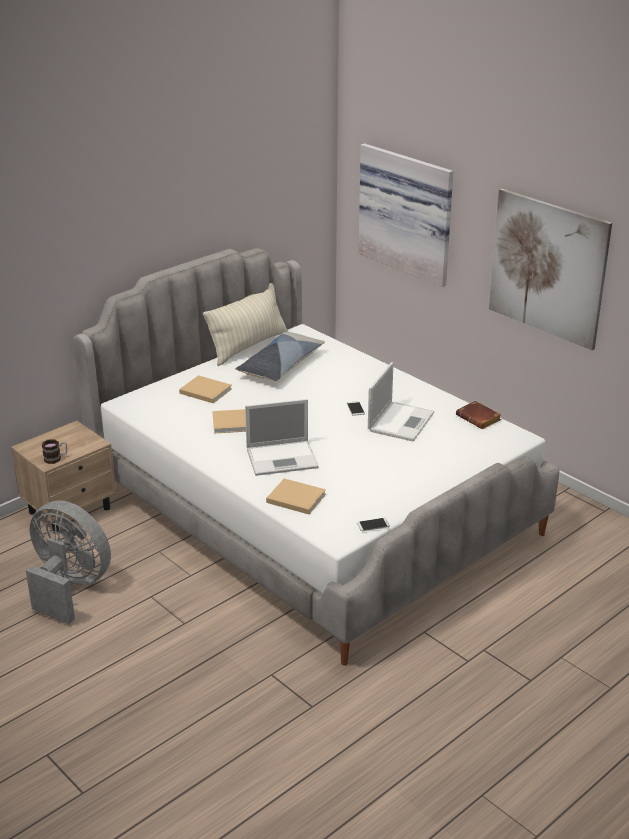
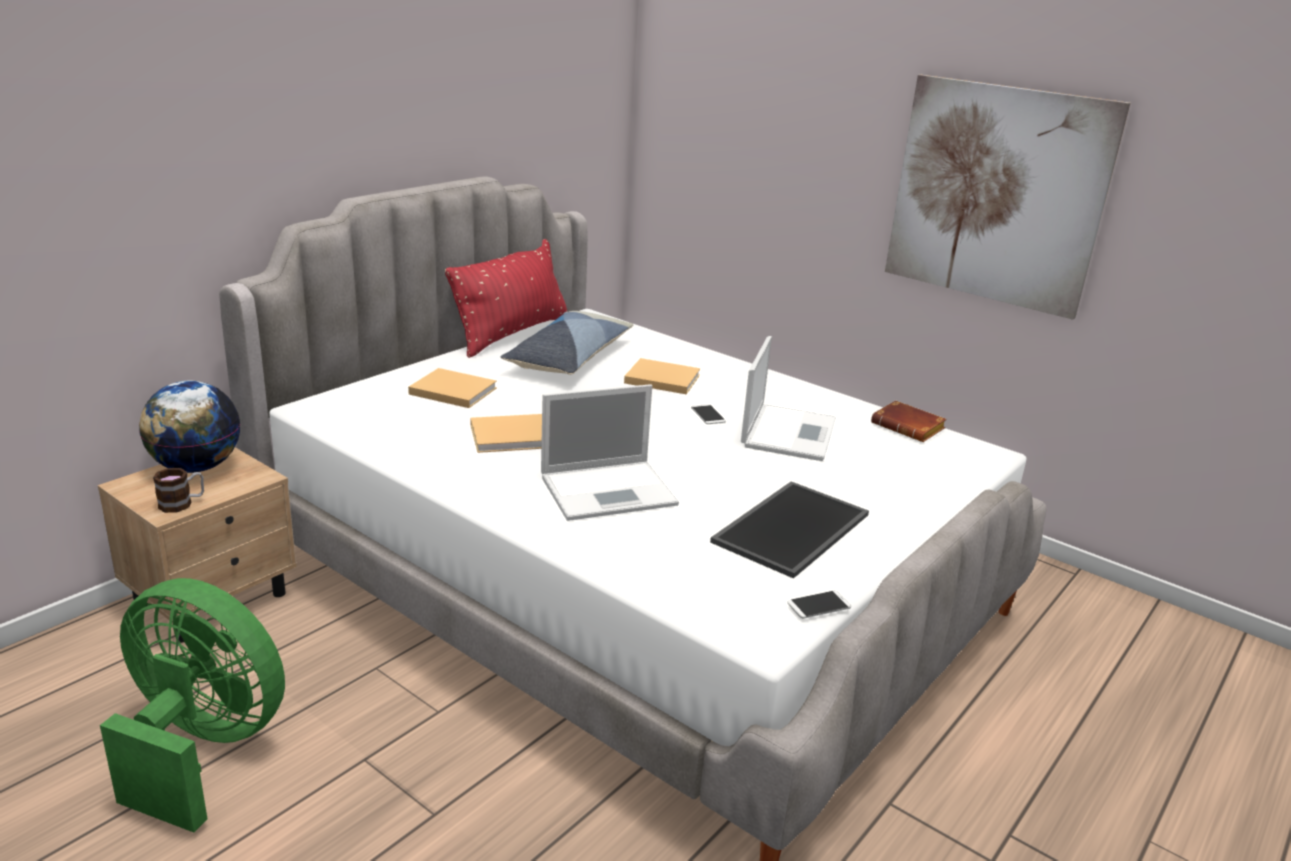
camera: 10 degrees left, 5 degrees down
grey fan [26,500,111,624] -> green fan [100,578,285,833]
beige pillow [203,283,288,366] -> red pillow [445,239,568,358]
beige book [266,478,326,514] -> beige book moved to [624,358,700,394]
picture [358,143,453,287] -> none
none -> globe [139,381,240,473]
none -> tray [710,481,869,579]

